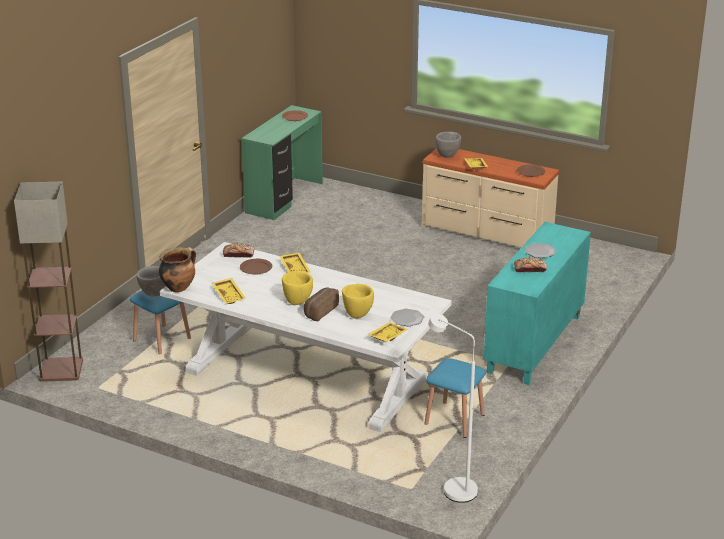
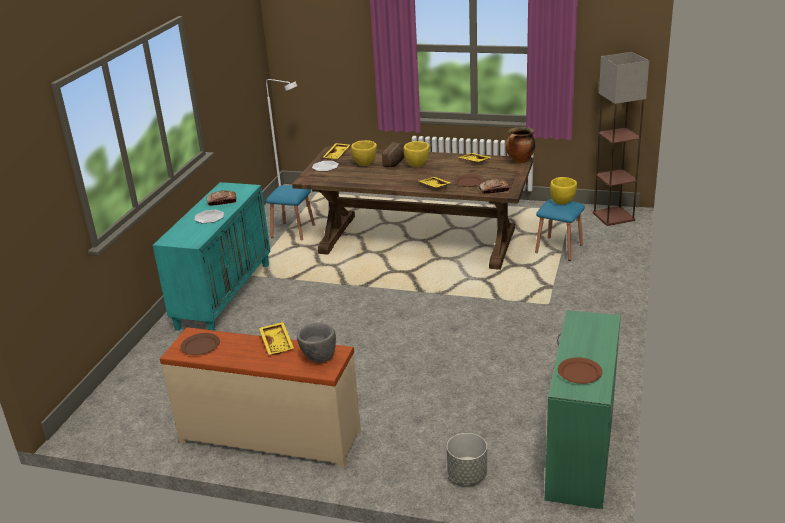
camera: 170 degrees right, 0 degrees up
grey bowl [137,266,166,296] -> yellow bowl [550,177,577,205]
white dining table [160,242,452,432] -> brown dining table [292,146,533,270]
none -> grey planter [447,433,487,484]

